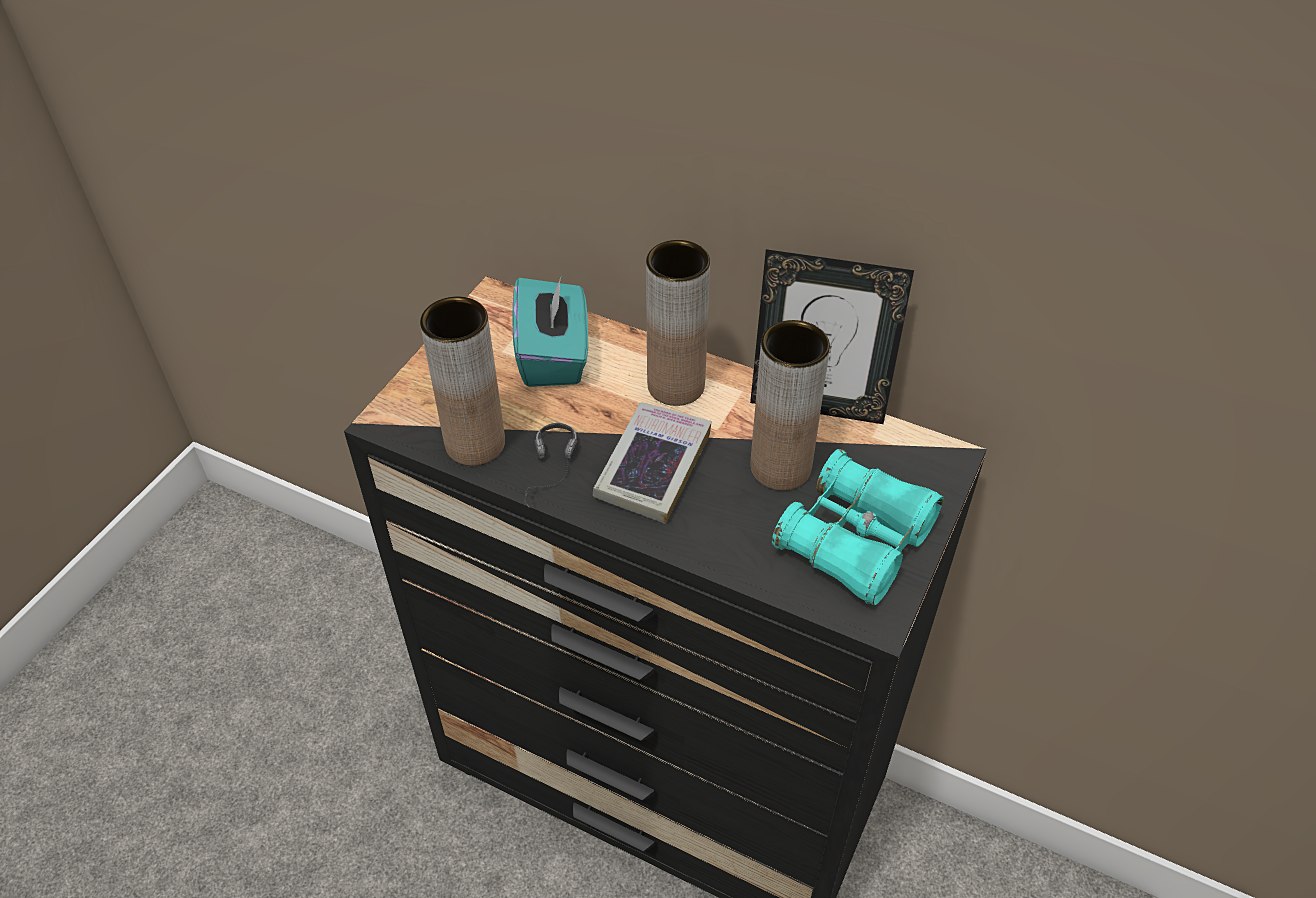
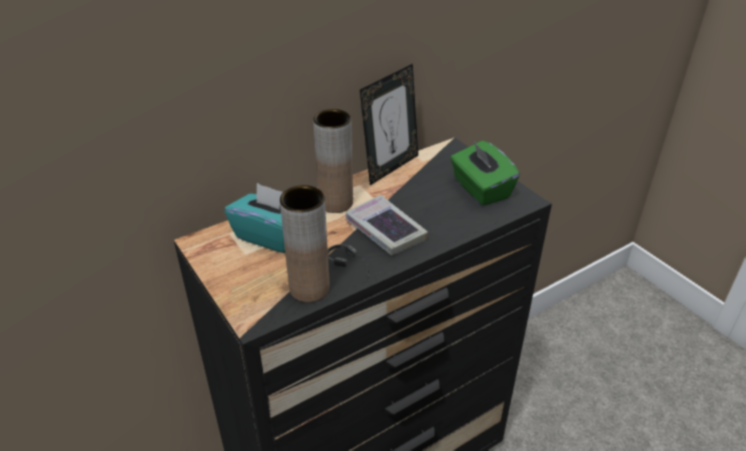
camera: 60 degrees left, 10 degrees down
brown vase [750,320,830,491] -> none
turquoise binoculars [772,449,944,606] -> green tissue box [450,140,520,206]

